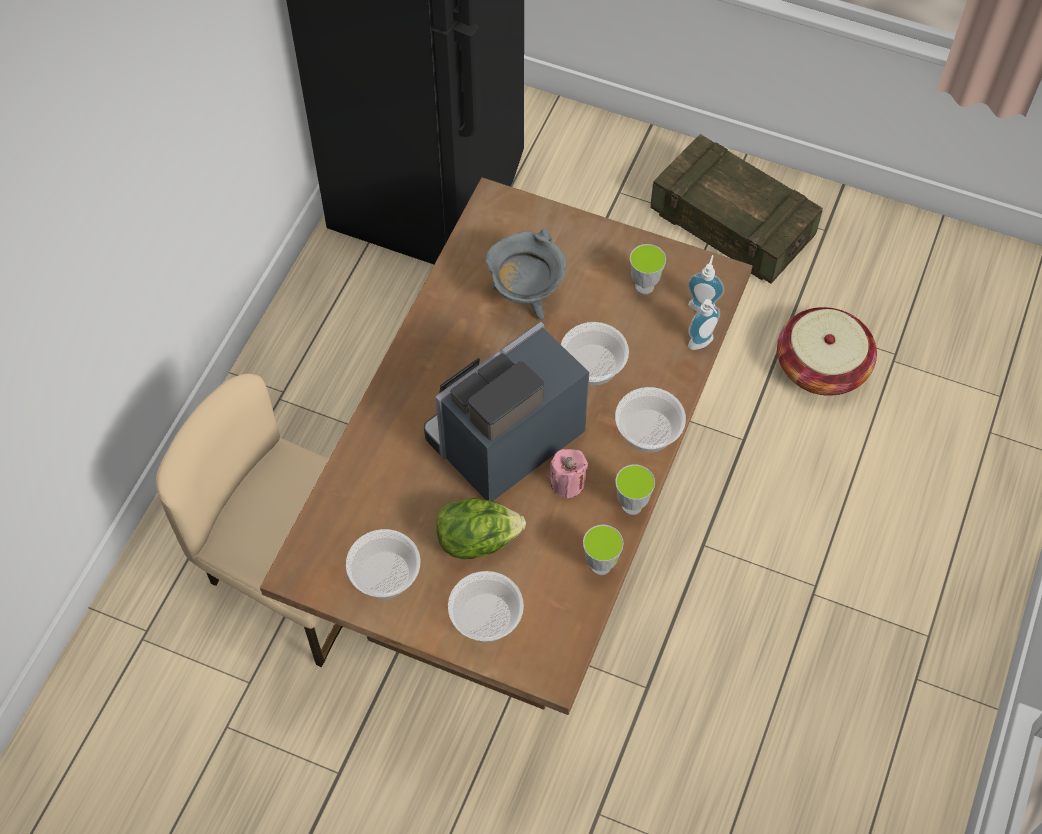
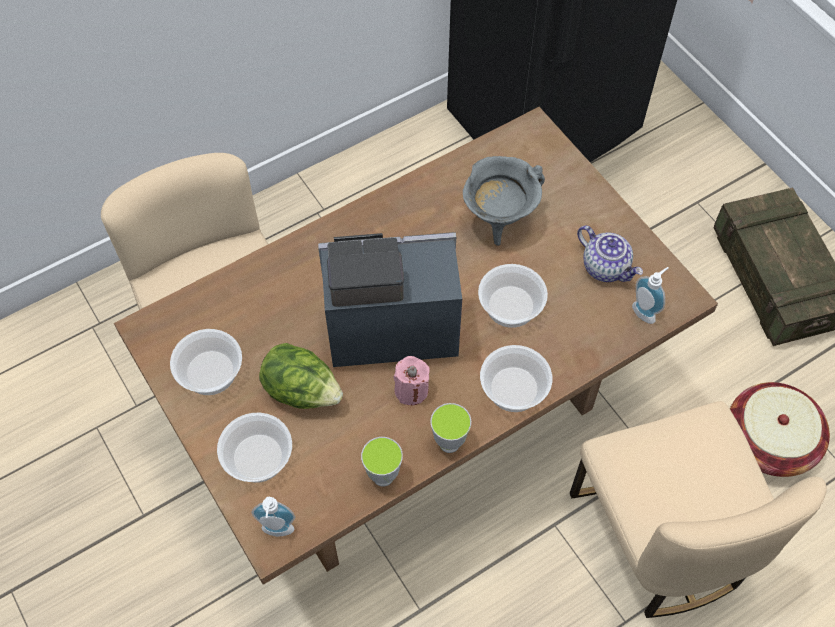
camera: 35 degrees right, 0 degrees up
cup [630,244,666,294] -> teapot [577,225,643,282]
soap dispenser [688,299,720,350] -> soap dispenser moved to [252,497,295,537]
none -> beige chair [570,401,827,618]

